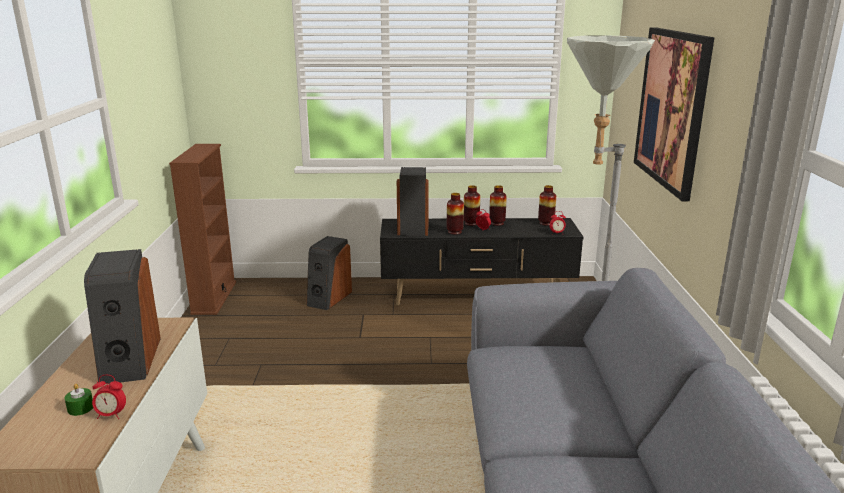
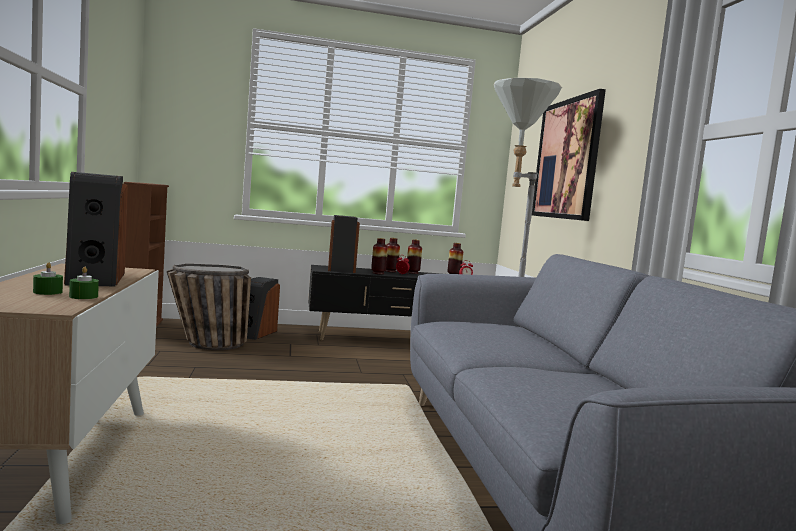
camera: 10 degrees left, 15 degrees down
alarm clock [92,375,126,419] -> green candle [69,267,99,299]
none -> basket [167,264,251,350]

